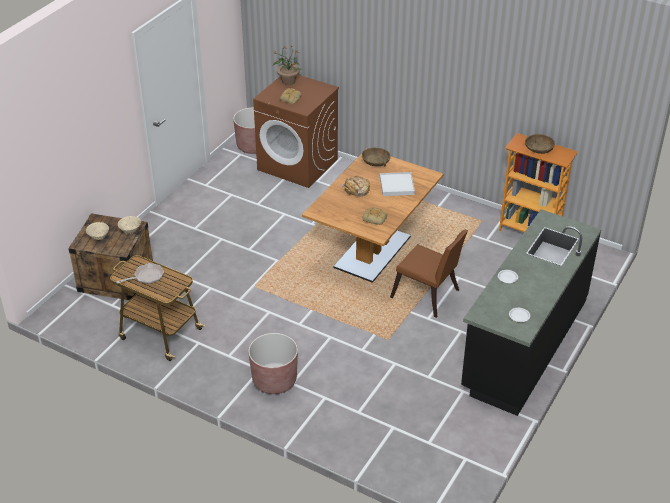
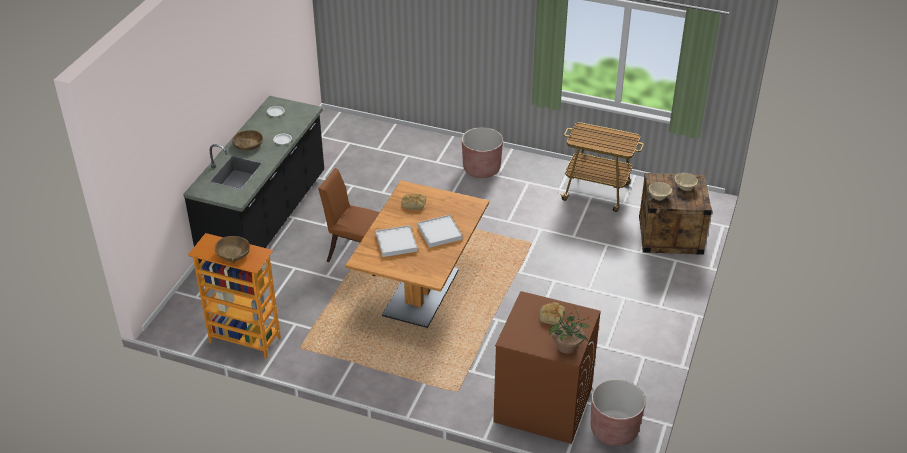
camera: 170 degrees right, 0 degrees up
frying pan [117,263,164,284] -> none
bread [342,176,370,196] -> white tray [417,215,462,248]
brown bowl [362,148,391,167] -> brown bowl moved to [232,130,263,151]

